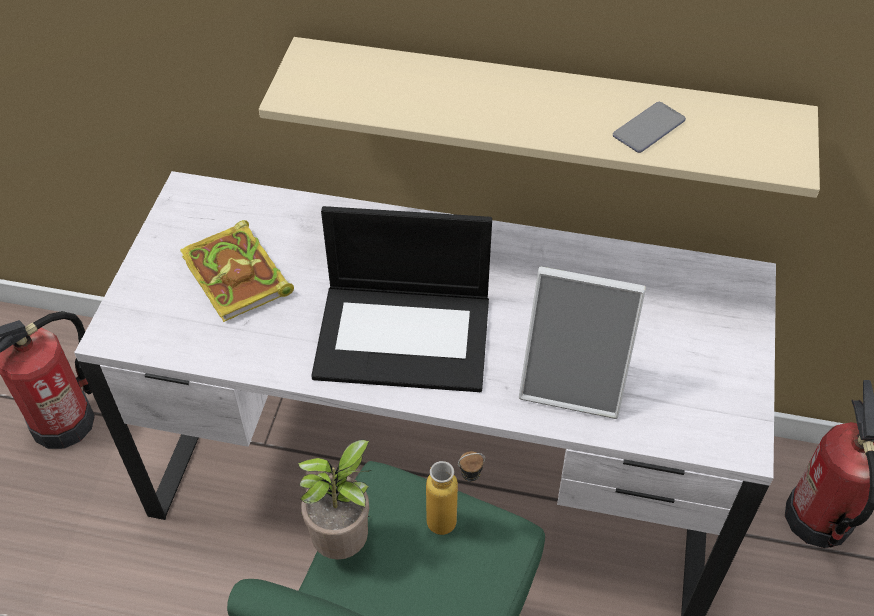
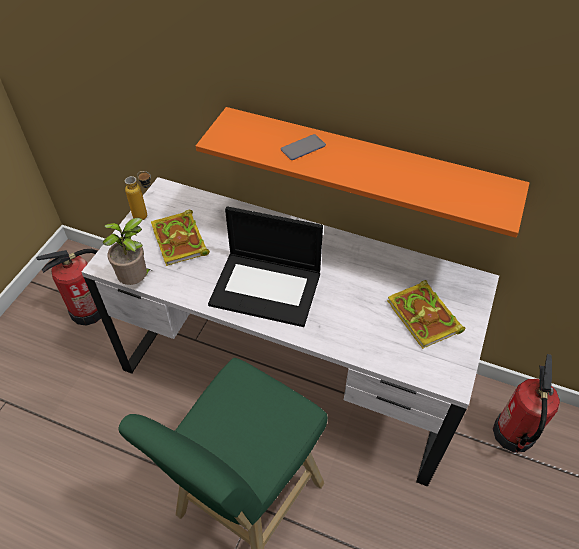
camera: 10 degrees right, 0 degrees up
beige shelf [259,37,820,198] -> orange shelf [196,107,529,238]
potted plant [298,439,372,560] -> potted plant moved to [103,218,153,285]
bottle [426,451,485,535] -> bottle moved to [125,171,151,220]
picture frame [519,267,646,419] -> none
phone [613,102,686,153] -> phone moved to [281,134,326,160]
none -> book [387,280,466,349]

